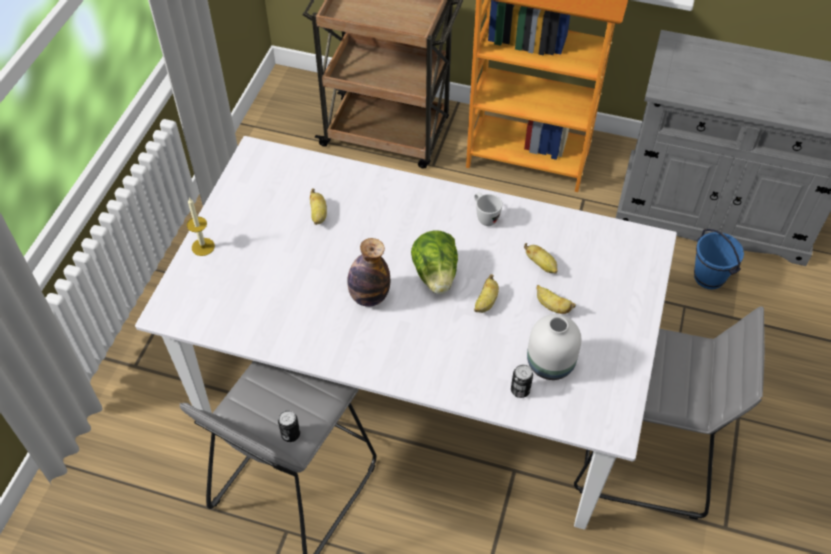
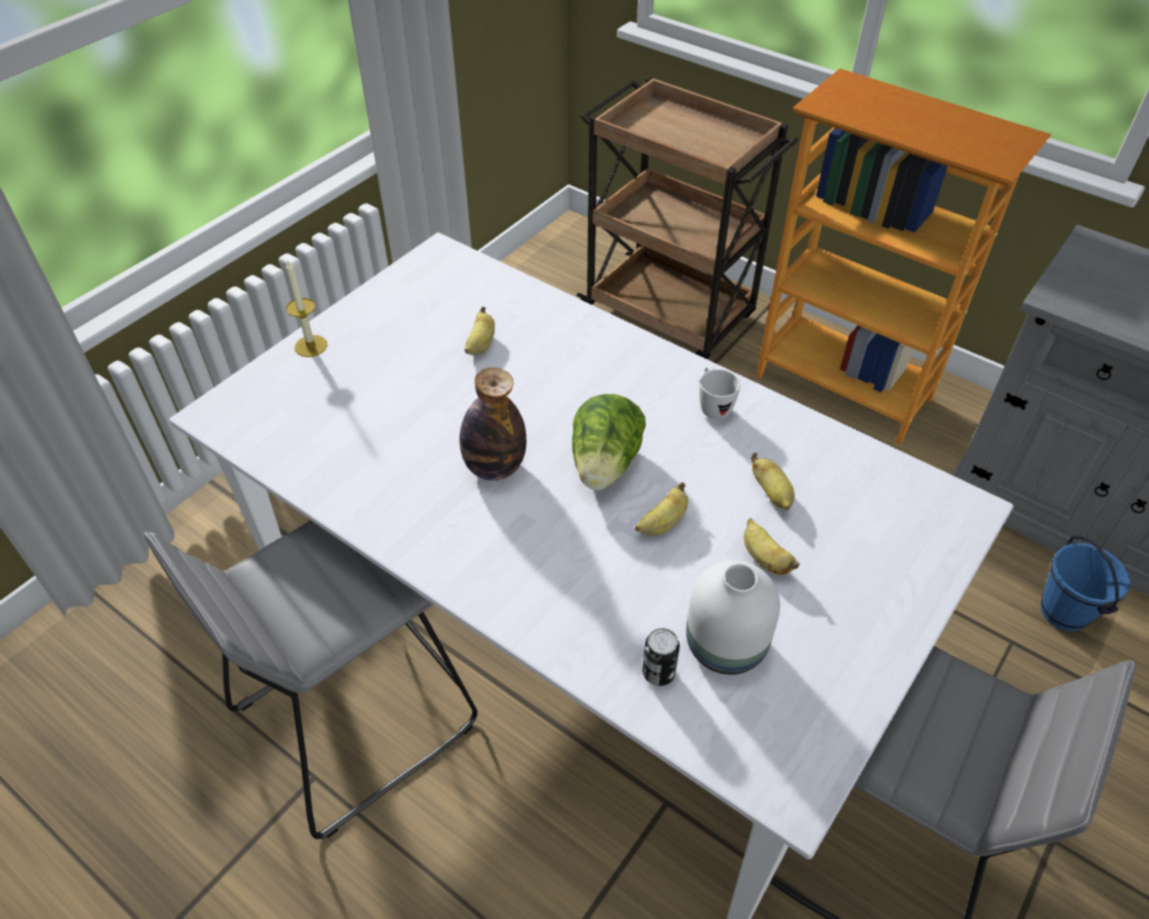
camera: 20 degrees right, 5 degrees down
can [278,410,300,442] -> none

